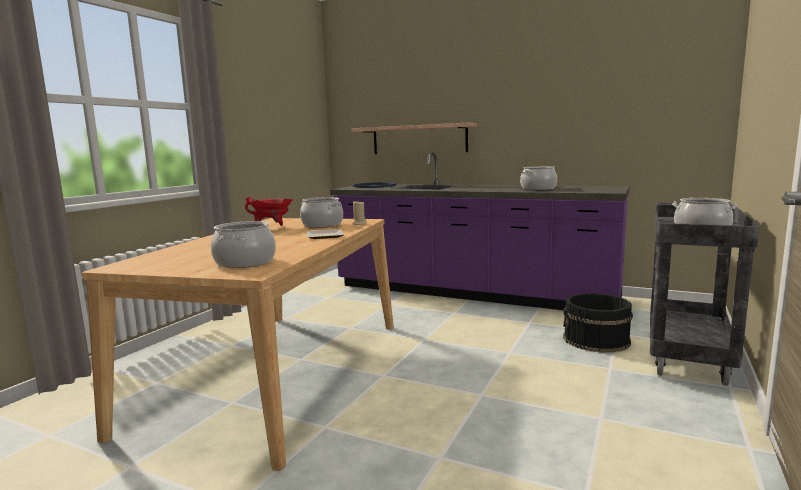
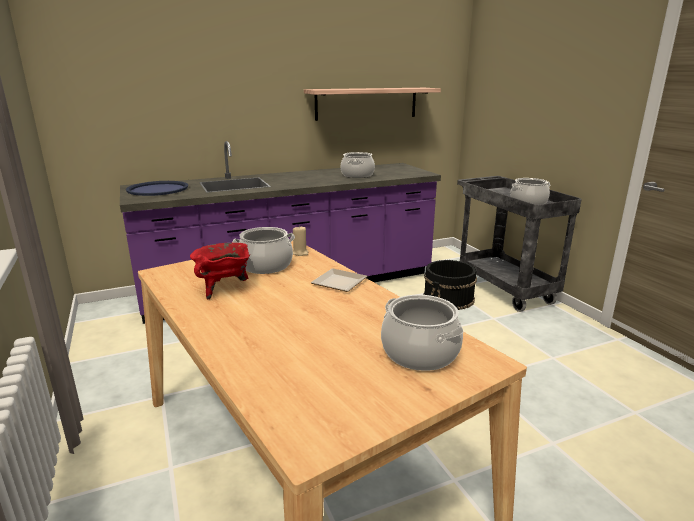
camera: 50 degrees left, 10 degrees up
shelf [352,123,478,154] -> shelf moved to [304,88,441,121]

